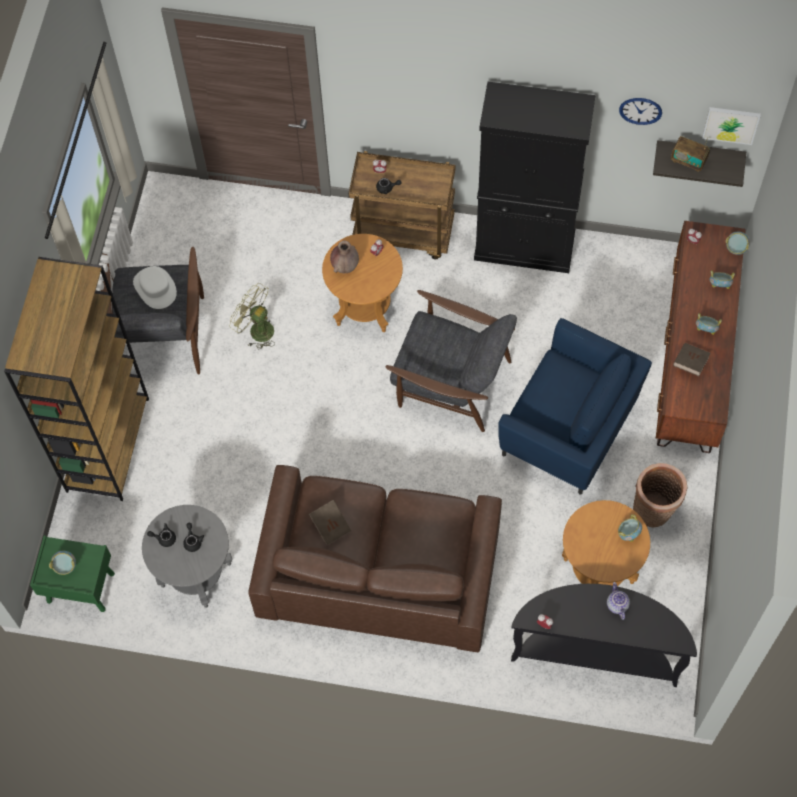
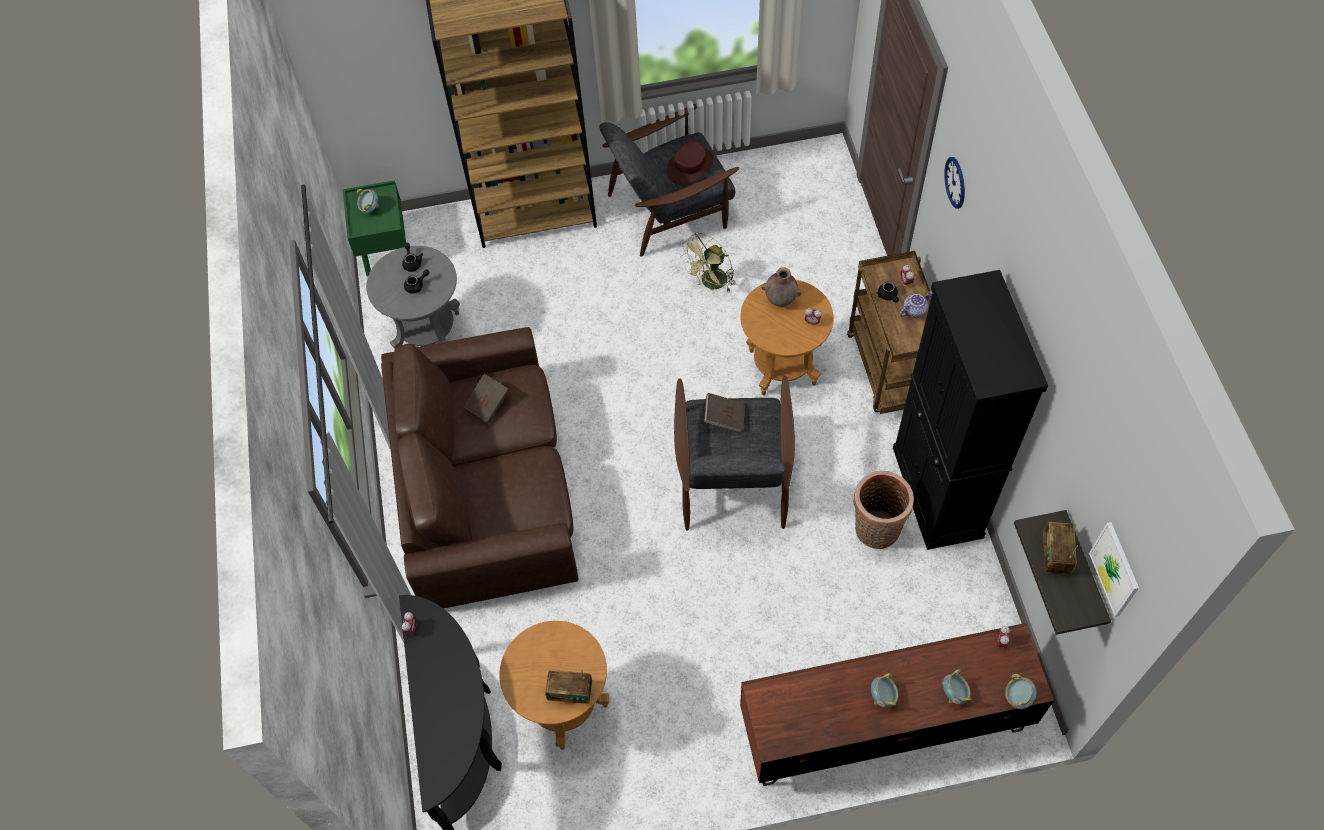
camera: 70 degrees right, 5 degrees down
white hat [133,266,177,309] -> brown hat [667,142,714,185]
green fan [230,283,275,349] -> green fan turned 150 degrees counterclockwise [680,233,736,292]
blue armchair [498,318,652,495] -> none
teapot [607,582,630,620] -> teapot moved to [899,291,932,318]
bowl [618,514,642,542] -> radio [545,669,592,704]
wall clock [619,98,662,125] -> wall clock moved to [944,157,965,209]
basket [633,463,688,527] -> basket moved to [853,471,914,549]
brown book [673,343,710,376] -> brown book moved to [704,393,745,433]

